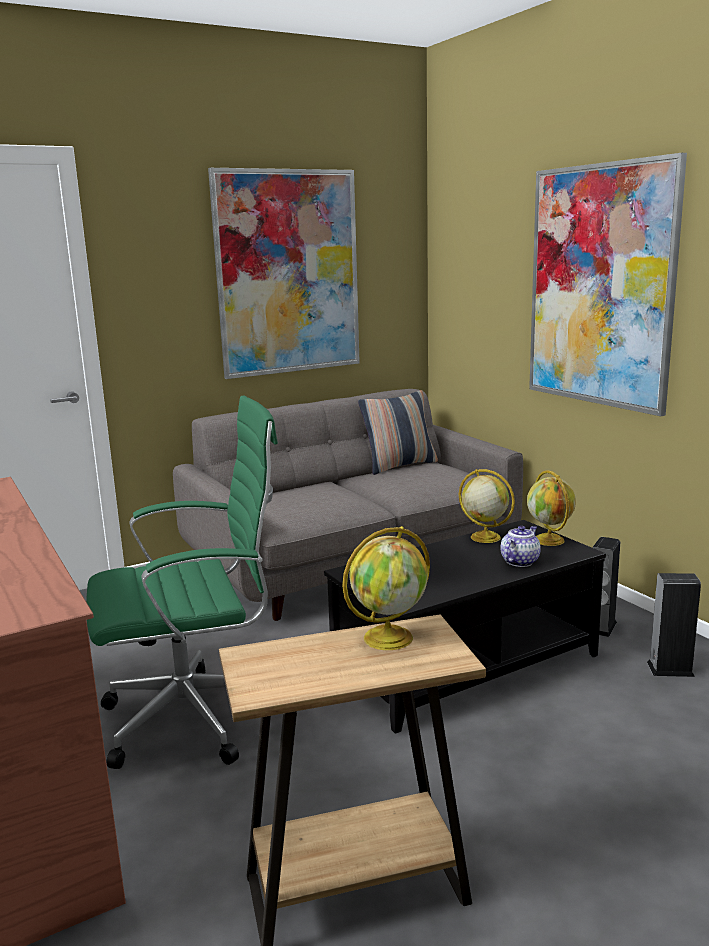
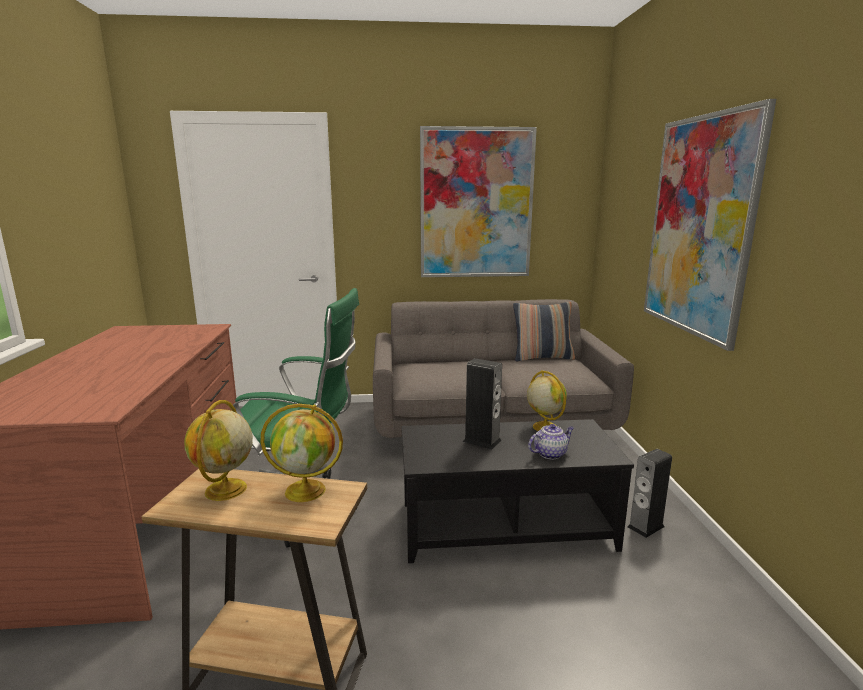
camera: 25 degrees right, 0 degrees up
globe [527,470,576,546] -> globe moved to [184,400,253,501]
speaker [647,573,701,677] -> speaker moved to [463,358,502,450]

